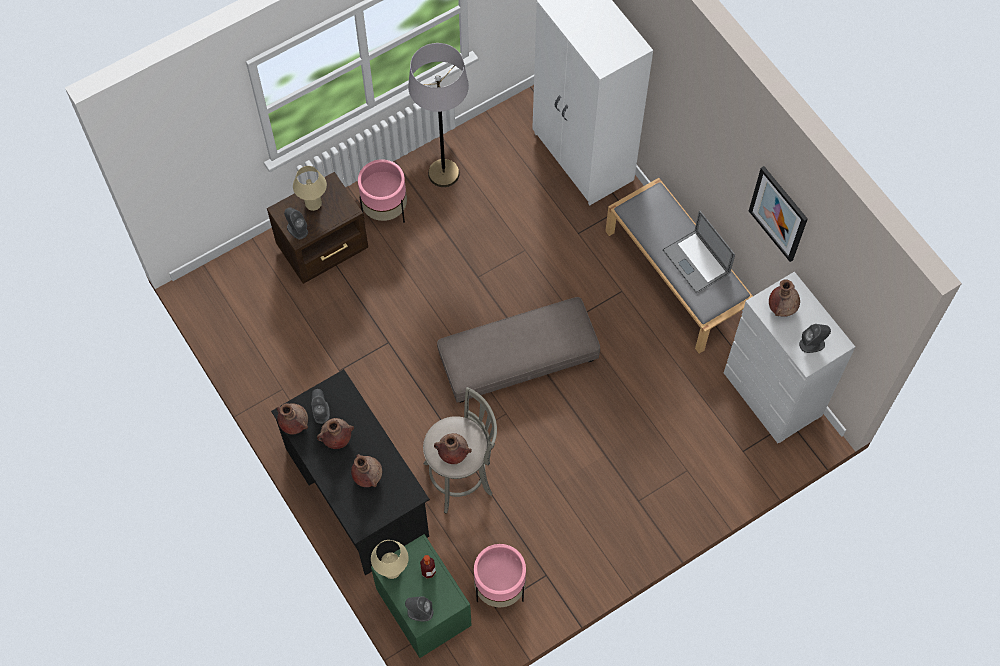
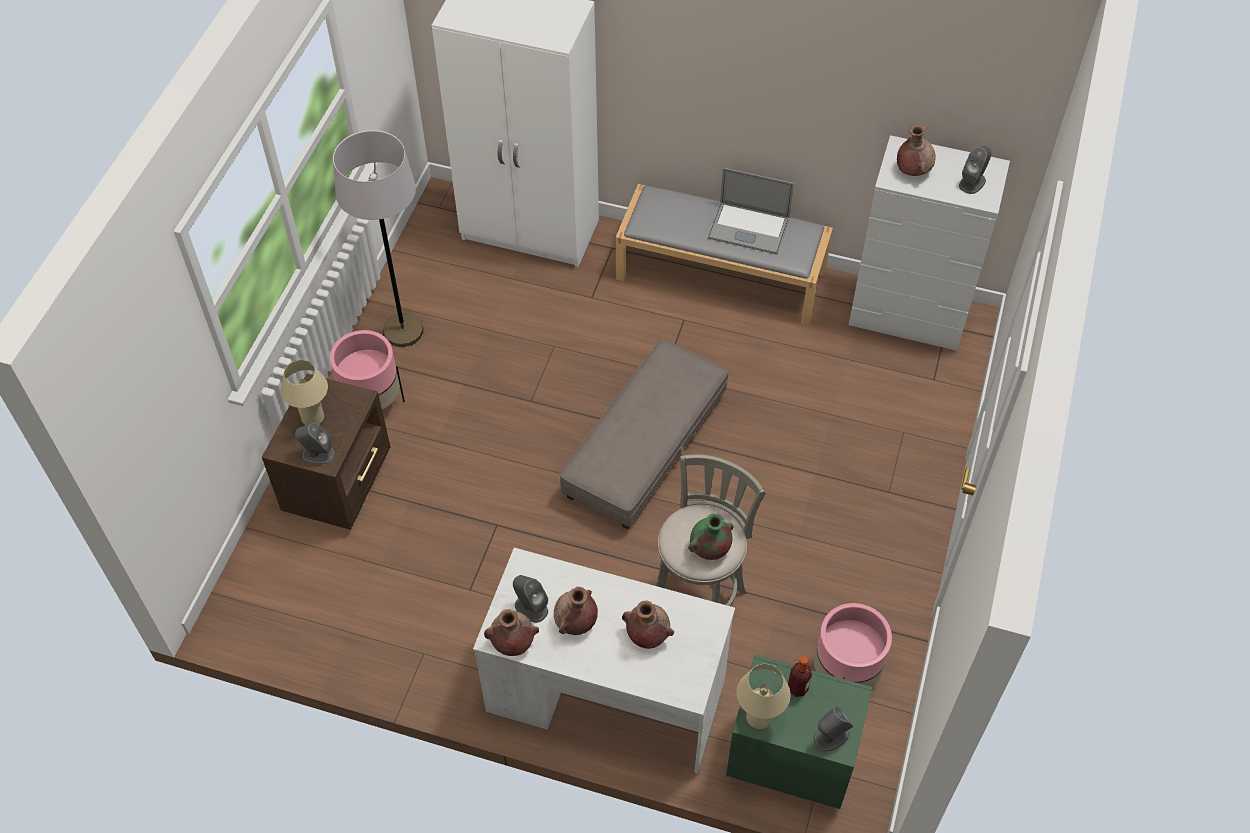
camera: 40 degrees left, 10 degrees down
black desk [271,369,430,575] -> white desk [473,548,735,774]
brown vase [434,433,472,464] -> green vase [688,513,734,560]
picture [749,166,808,262] -> none

